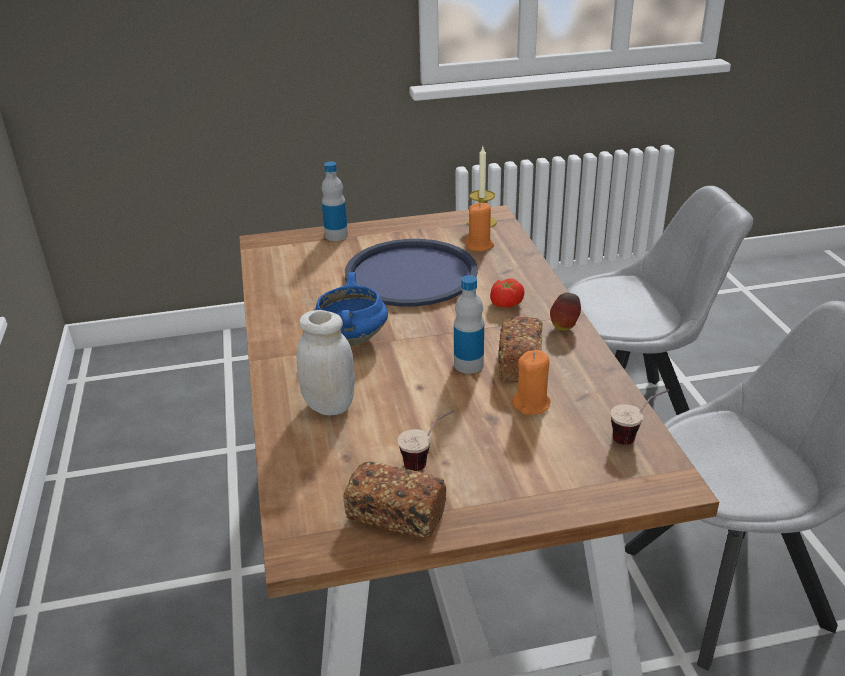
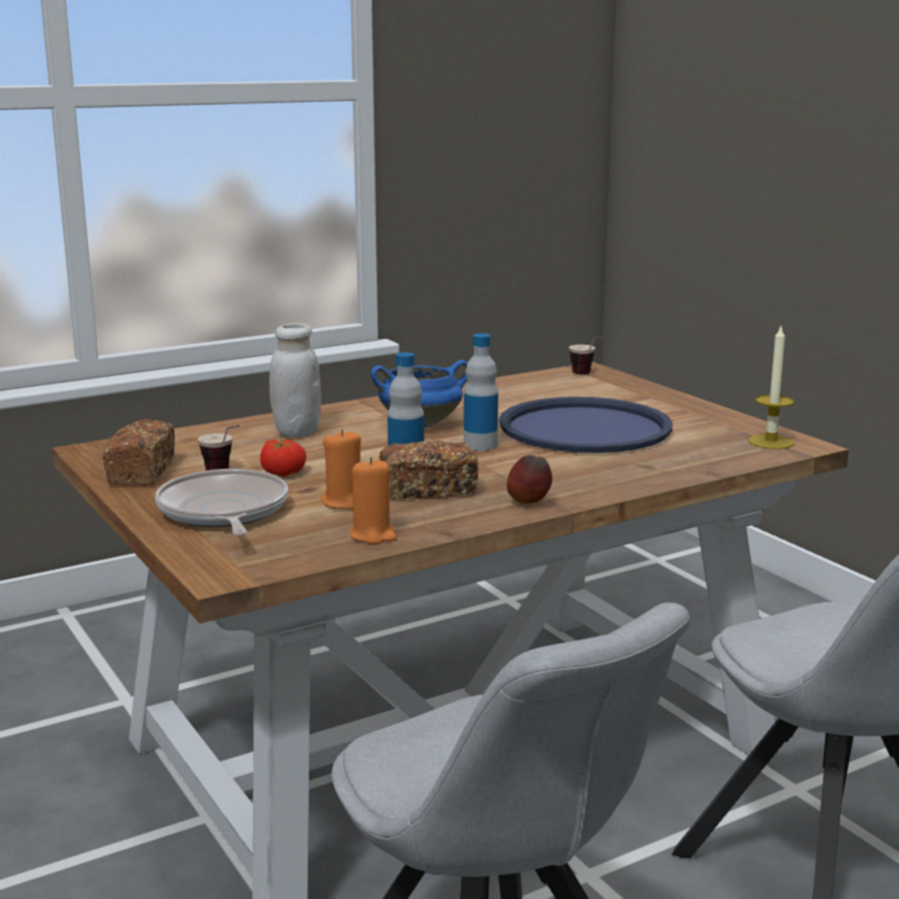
camera: 70 degrees right, 15 degrees down
bottle [322,162,348,241] -> bottle moved to [464,333,498,451]
orange candle [466,203,494,251] -> orange candle moved to [350,457,397,544]
tomato [490,279,525,308] -> tomato moved to [260,439,306,477]
cup [610,389,670,445] -> cup moved to [569,336,605,374]
none -> frying pan [155,469,288,536]

